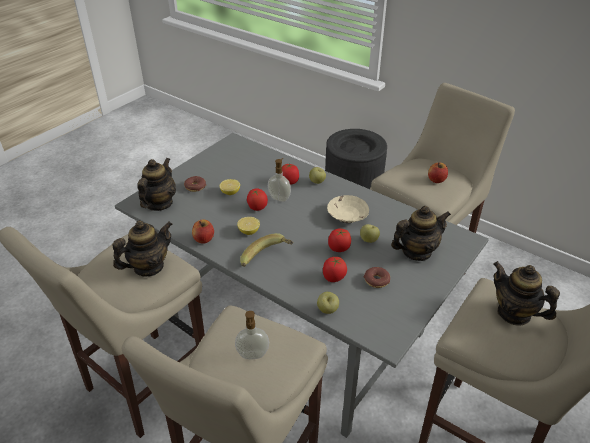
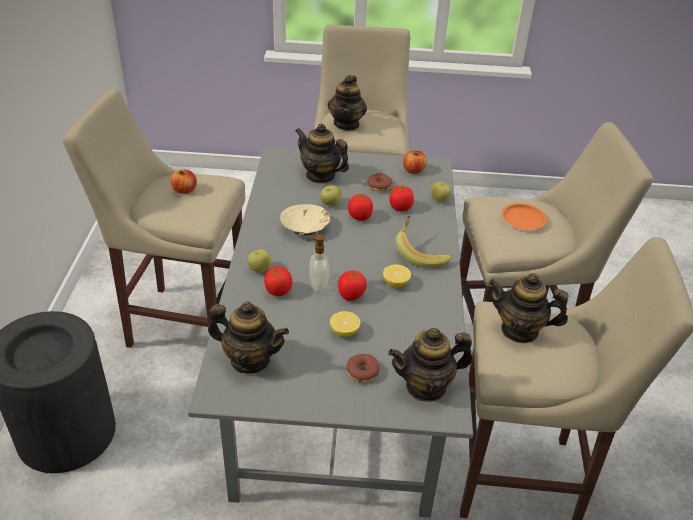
camera: 125 degrees left, 0 degrees up
apple [192,219,214,243] -> apple moved to [403,151,427,174]
soap dispenser [235,311,269,359] -> orange plate [502,203,547,230]
none -> teapot [208,301,289,374]

